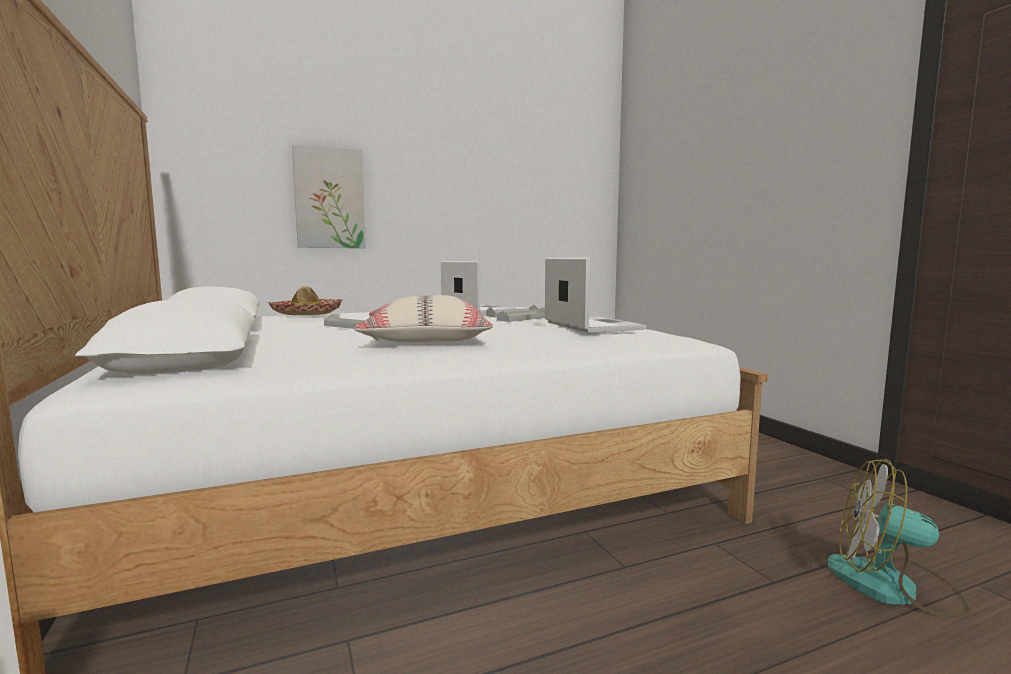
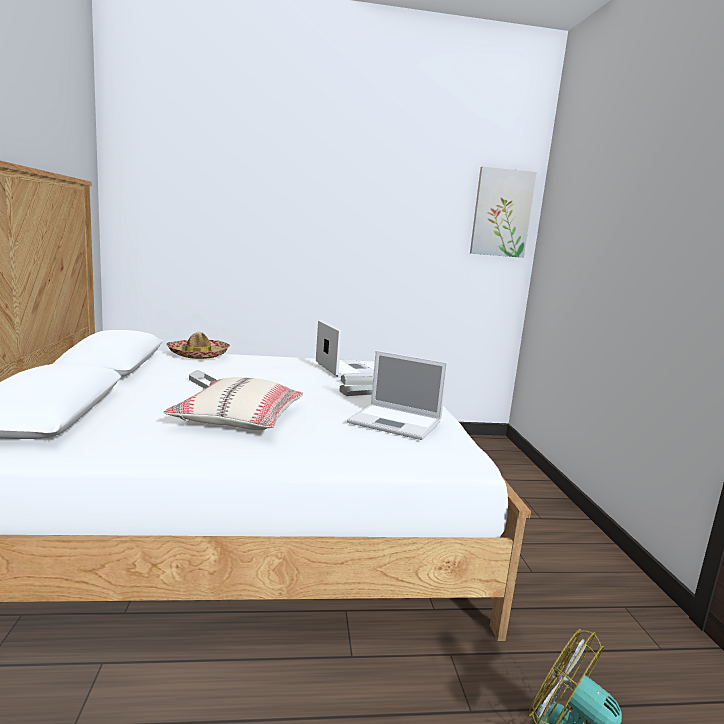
camera: 15 degrees right, 5 degrees up
picture [292,145,366,248] -> picture moved to [470,166,536,258]
laptop [545,258,647,333] -> laptop turned 120 degrees clockwise [347,350,448,440]

